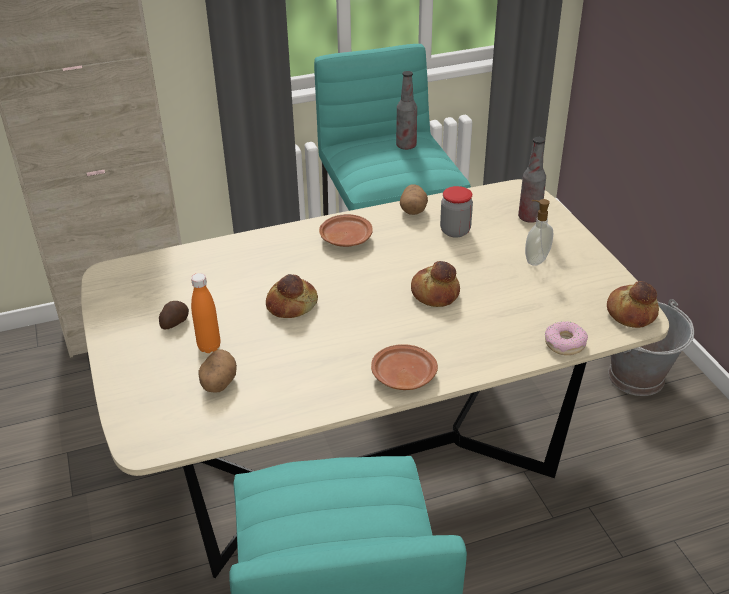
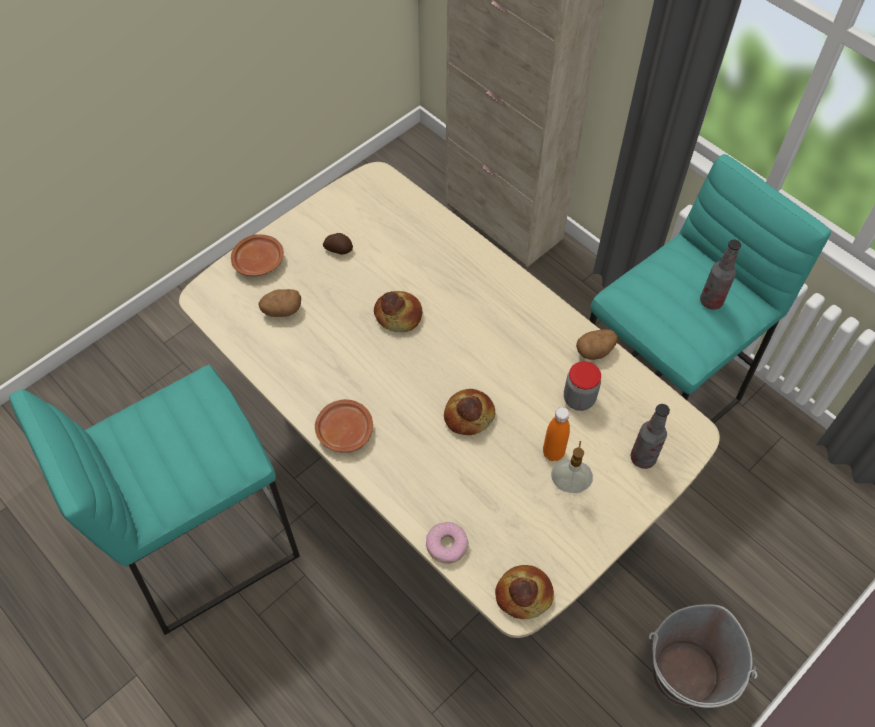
camera: 65 degrees right, 20 degrees up
orange bottle [191,273,220,353] -> orange bottle moved to [543,407,570,461]
brown plate [319,214,373,247] -> brown plate moved to [231,234,284,276]

